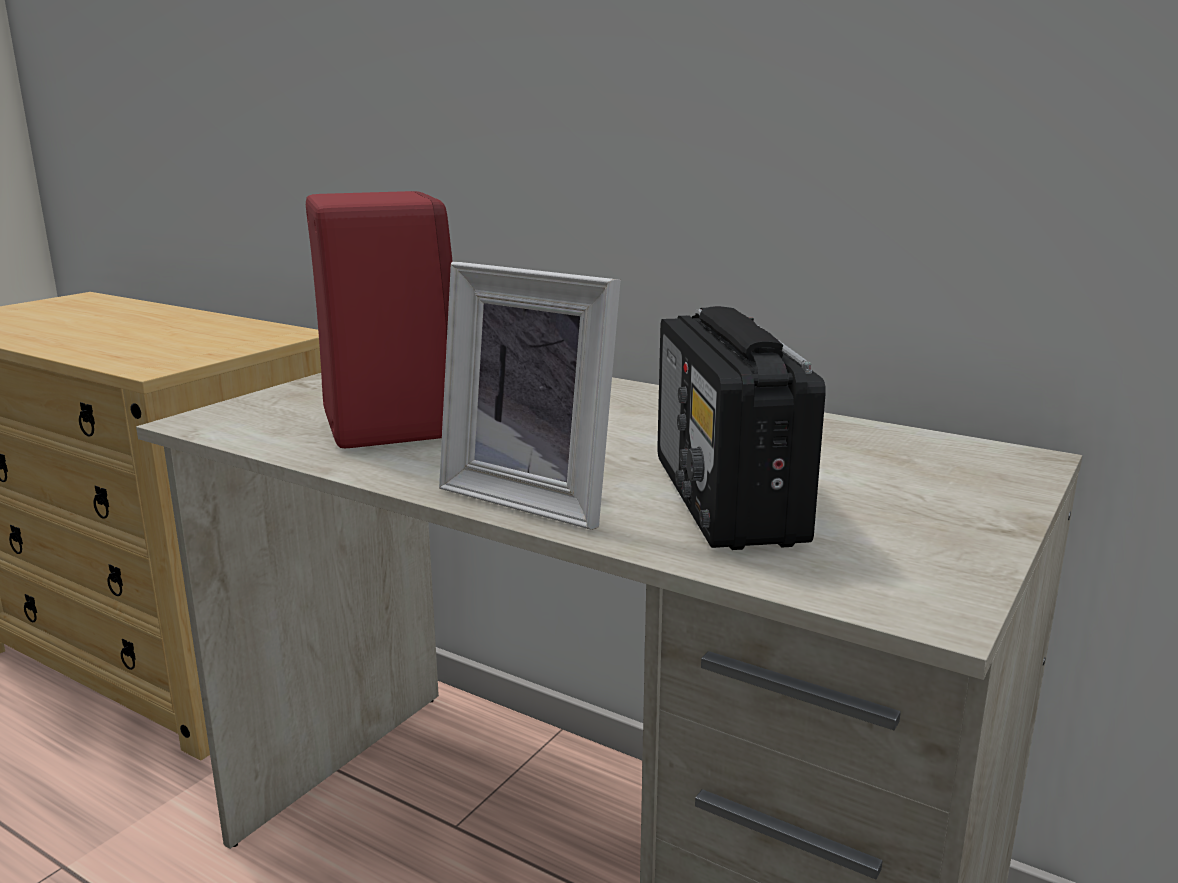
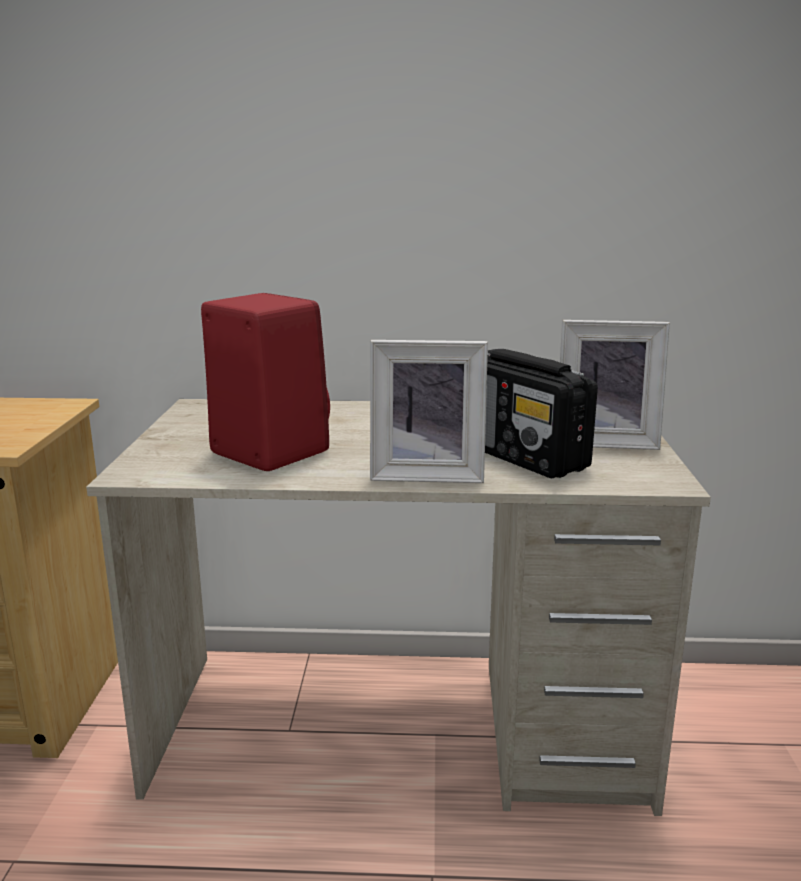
camera: 30 degrees left, 0 degrees up
none -> picture frame [560,320,670,450]

